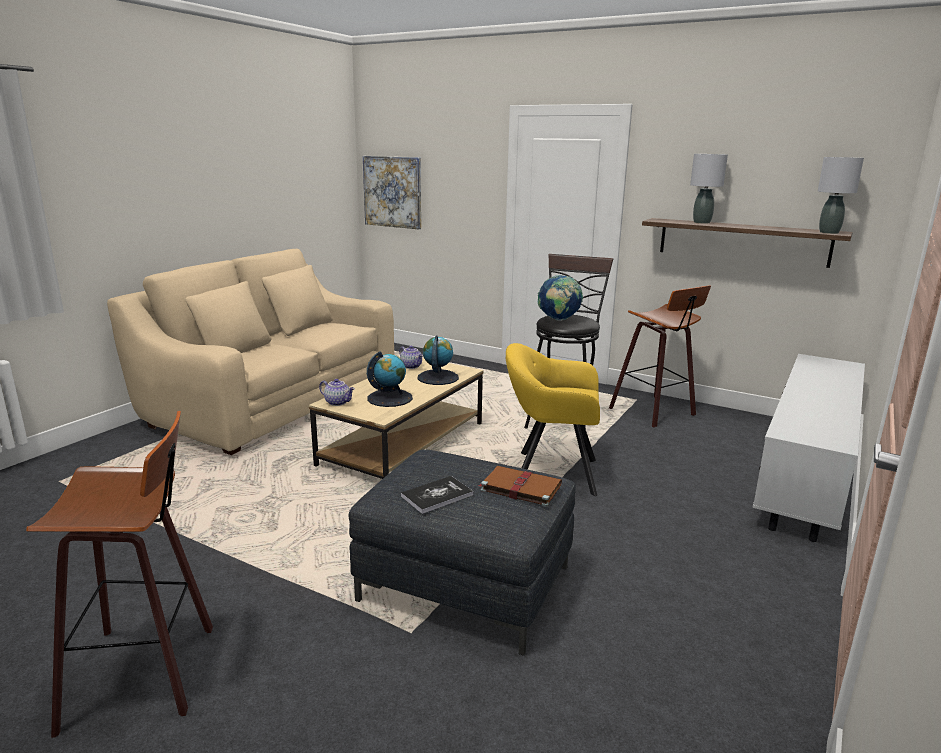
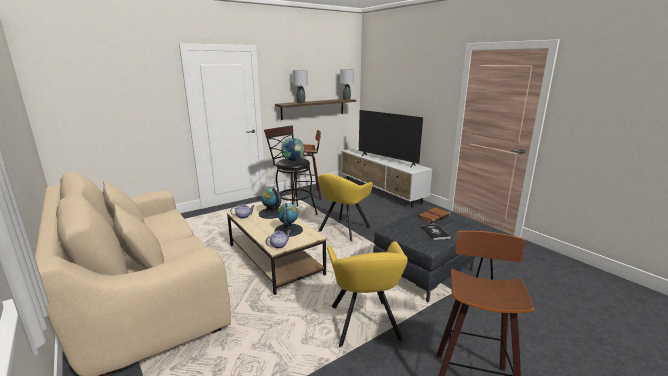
camera: 65 degrees left, 0 degrees up
picture [363,156,421,229] -> none
none -> yellow armchair [327,241,408,347]
none -> television [359,110,423,167]

